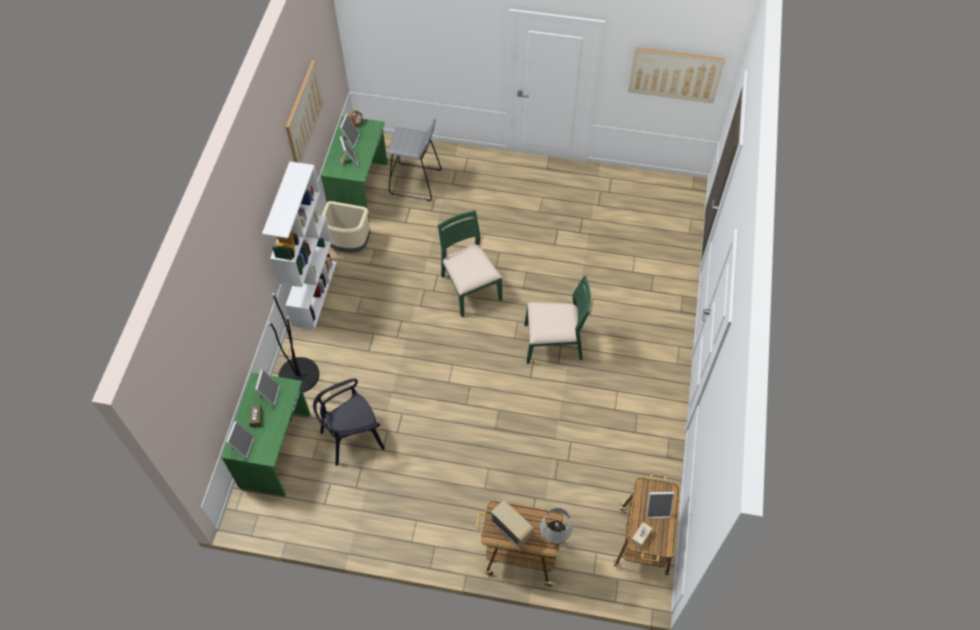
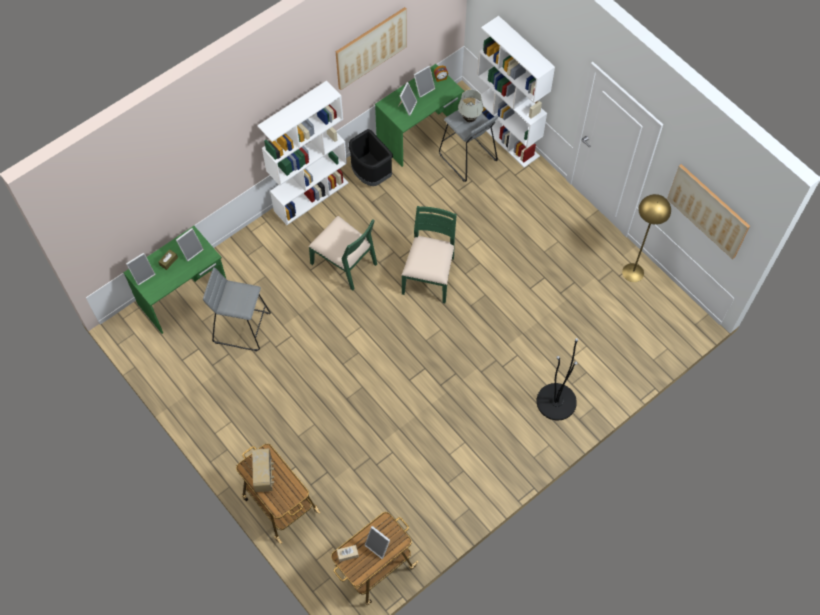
camera: 40 degrees right, 5 degrees up
black floor lamp [268,293,319,393] -> black floor lamp moved to [537,338,578,421]
black chair [313,378,385,466] -> grey stool [203,267,271,351]
beige trash can [321,201,371,252] -> black trash can [349,129,393,186]
green chair [525,276,591,364] -> green chair moved to [309,216,377,291]
white table lamp [540,508,573,544] -> white table lamp moved to [458,89,483,122]
none -> white bookcase [475,16,555,168]
none -> yellow floor lamp [622,194,671,282]

